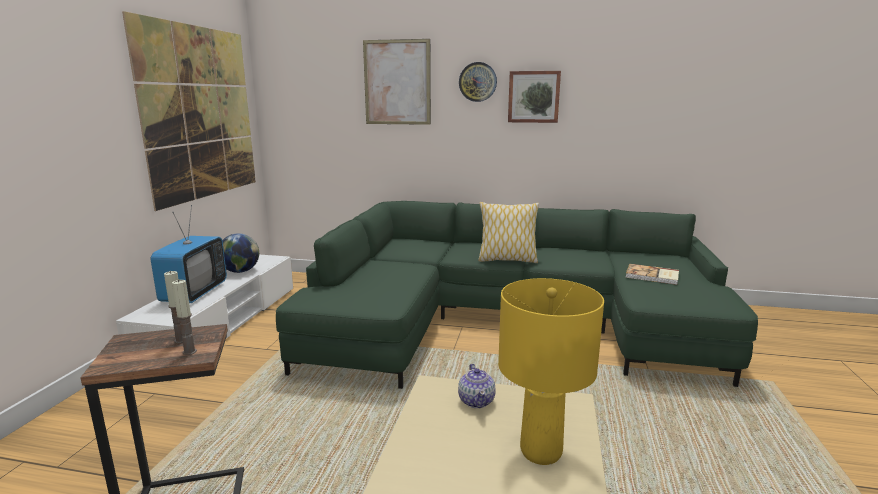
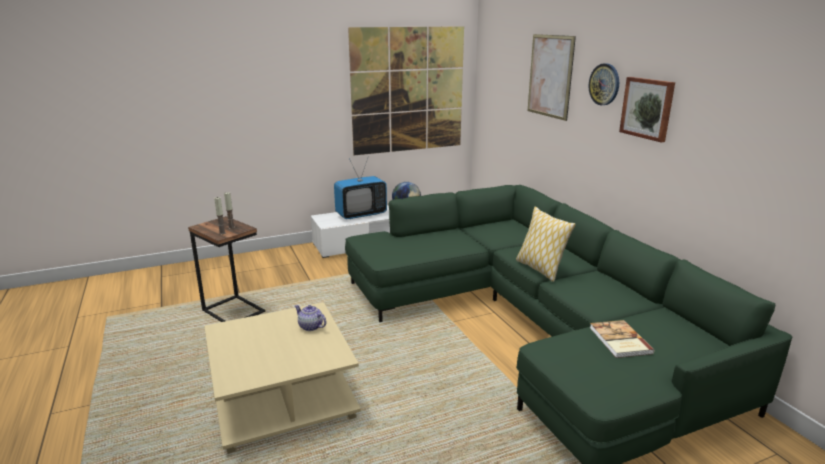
camera: 55 degrees right, 5 degrees up
teapot [458,364,496,408] -> teapot turned 75 degrees clockwise [295,305,327,331]
yellow table lamp [498,278,604,465] -> none

